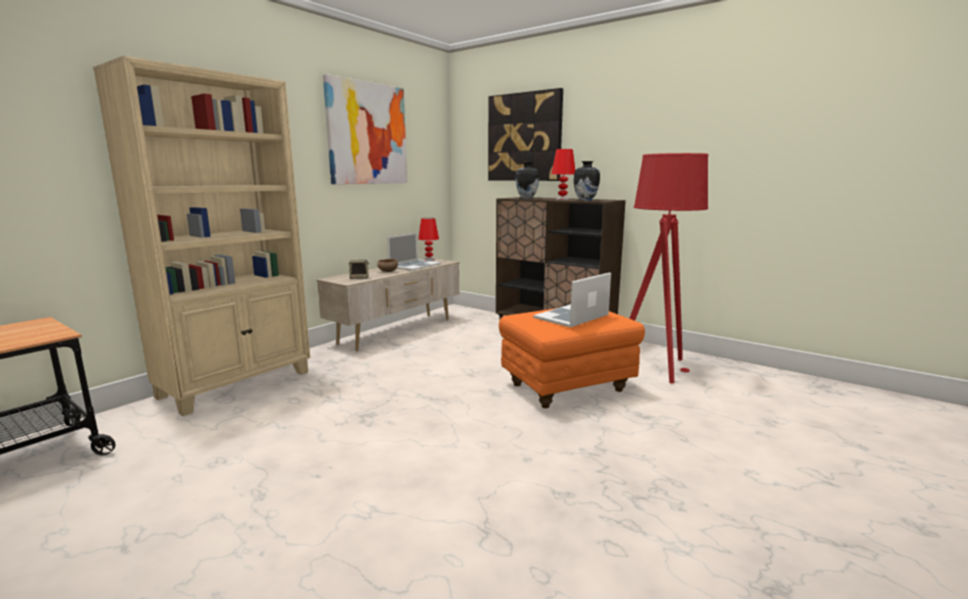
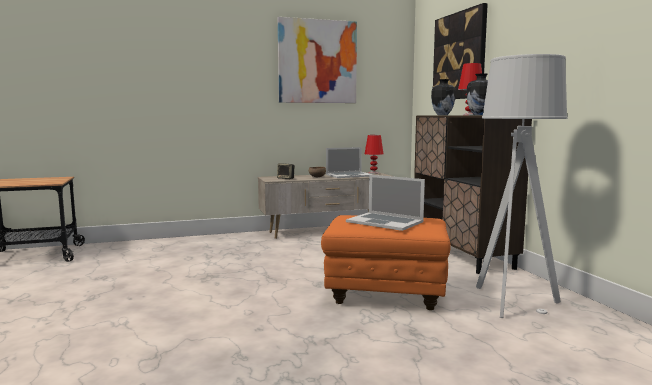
camera: 35 degrees right, 5 degrees down
beige bookcase [93,56,310,416] -> none
laptop [533,272,611,327] -> laptop turned 135 degrees counterclockwise [346,175,425,231]
red floor lamp [629,153,708,383] -> grey floor lamp [476,54,568,318]

